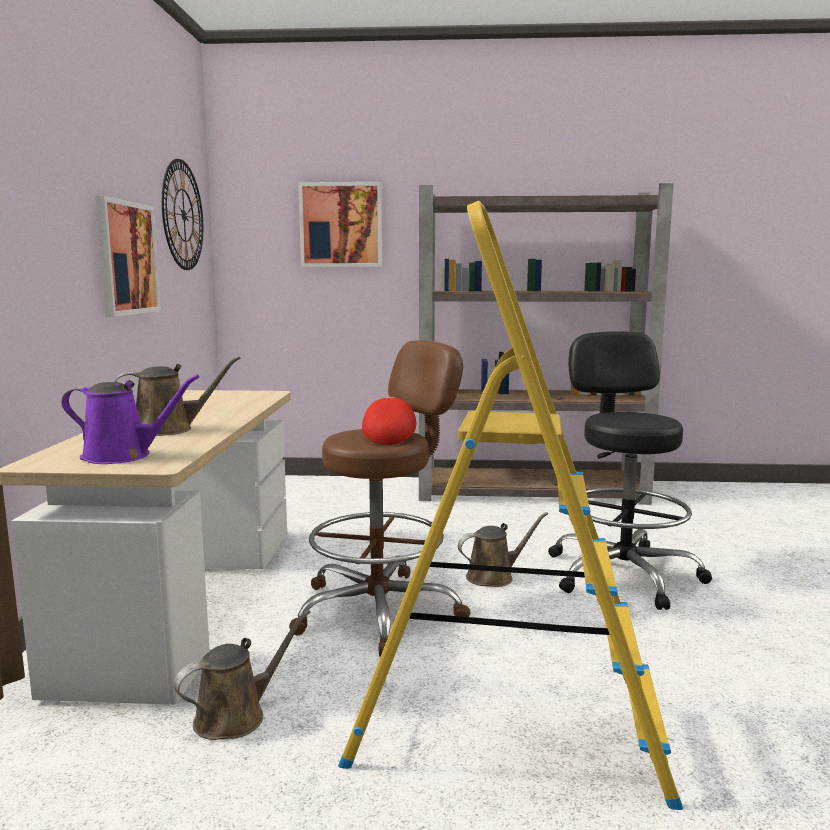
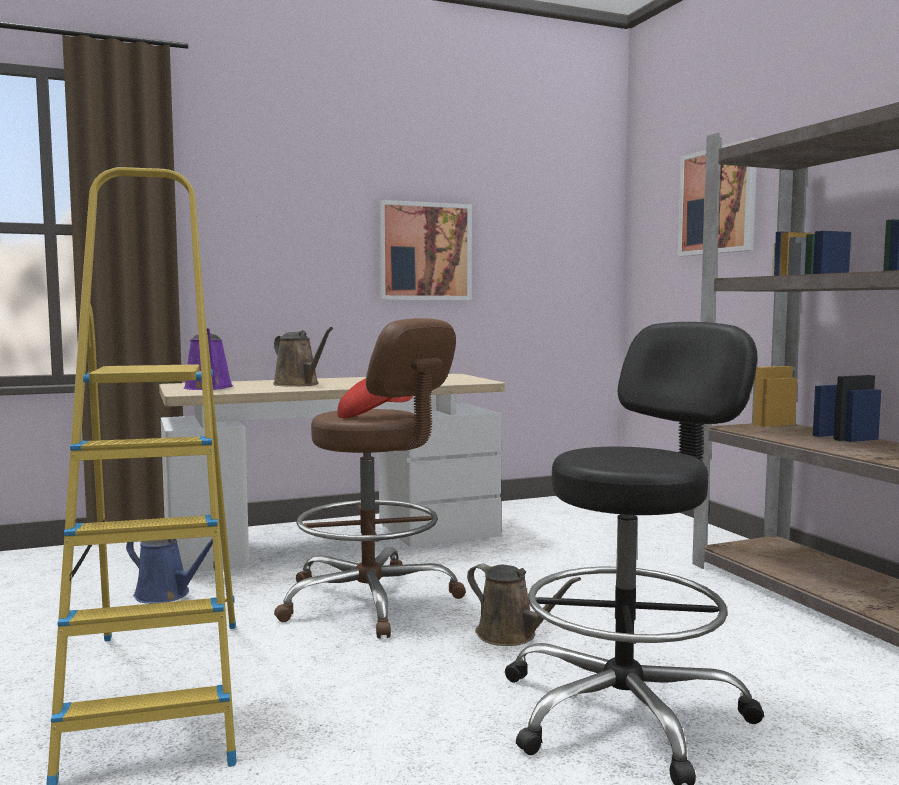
camera: 65 degrees right, 5 degrees down
wall clock [162,159,203,270] -> none
brown watering can [174,610,310,740] -> blue watering can [126,537,221,604]

